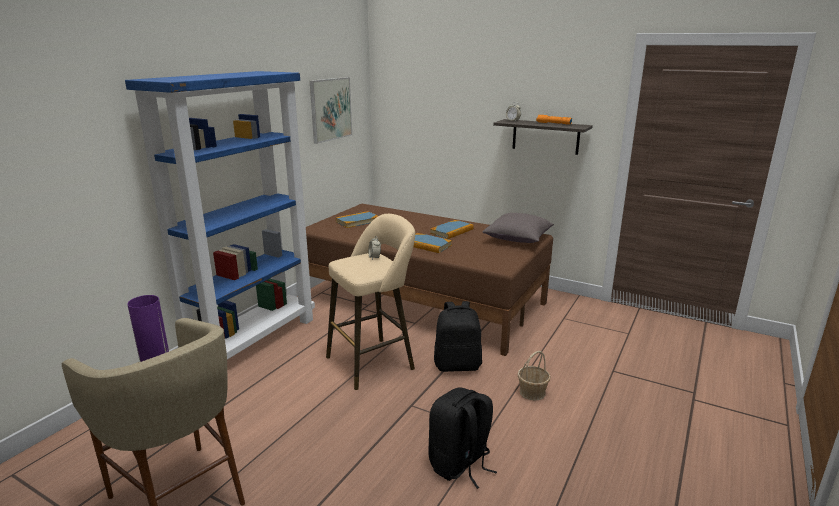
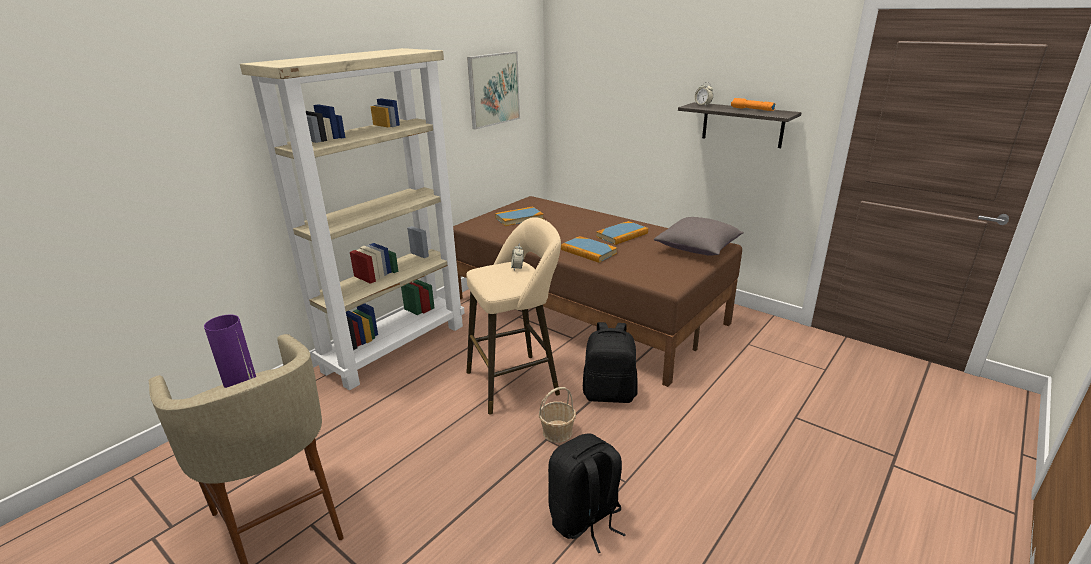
camera: 10 degrees right, 5 degrees up
blue bookcase [125,71,315,359] -> beige bookcase [240,48,465,390]
basket [518,351,550,400] -> basket moved to [539,387,576,443]

